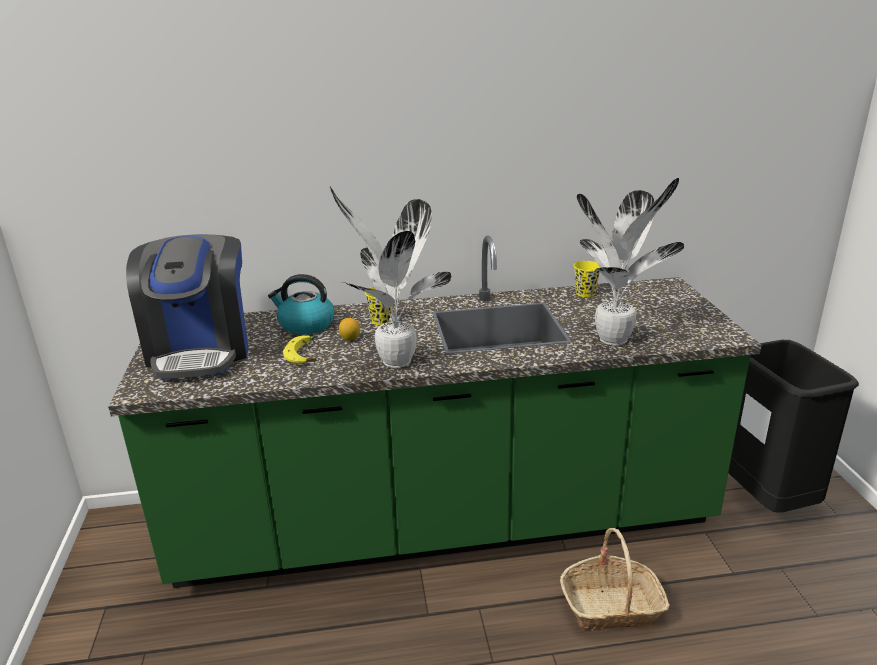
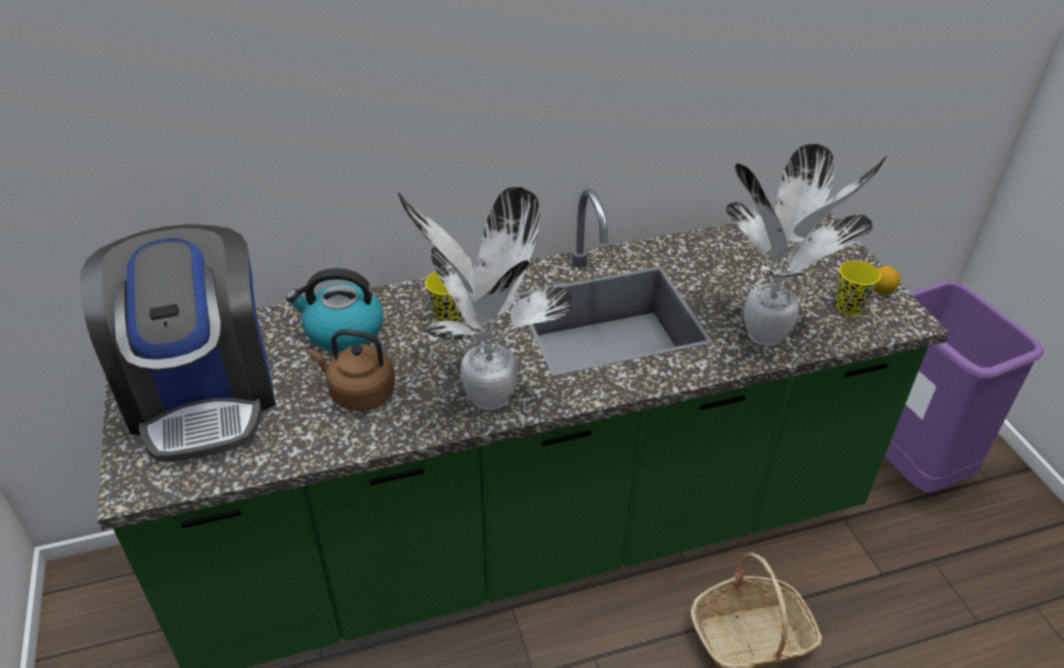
camera: 10 degrees left, 15 degrees up
banana [283,335,317,364] -> brown kettle [310,329,395,411]
lemon [339,318,360,341] -> lemon moved to [874,266,900,295]
yellow cup [574,261,600,297] -> yellow cup moved to [835,260,881,315]
black trash can [728,340,859,513] -> purple trash can [885,281,1044,492]

